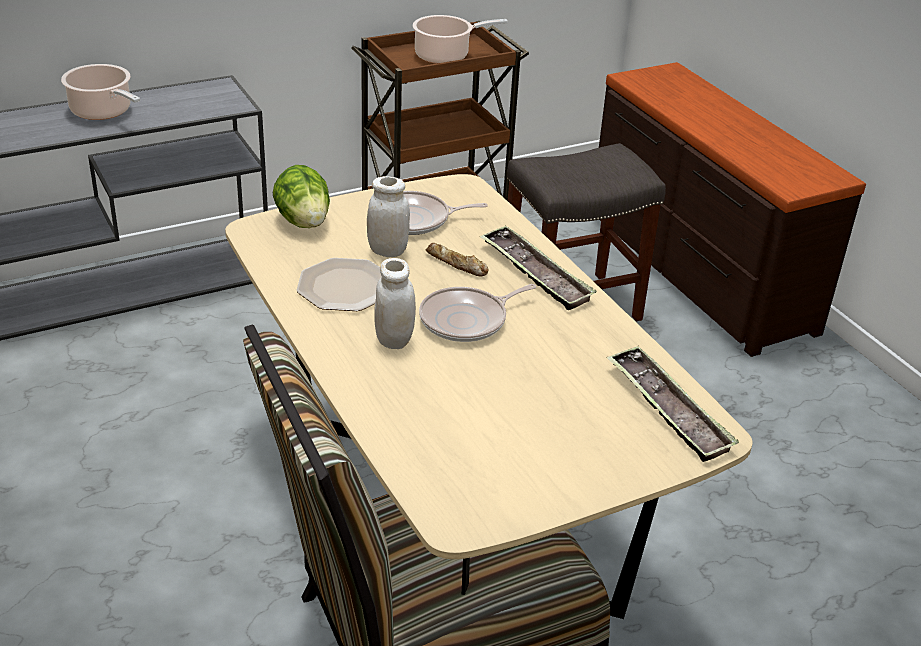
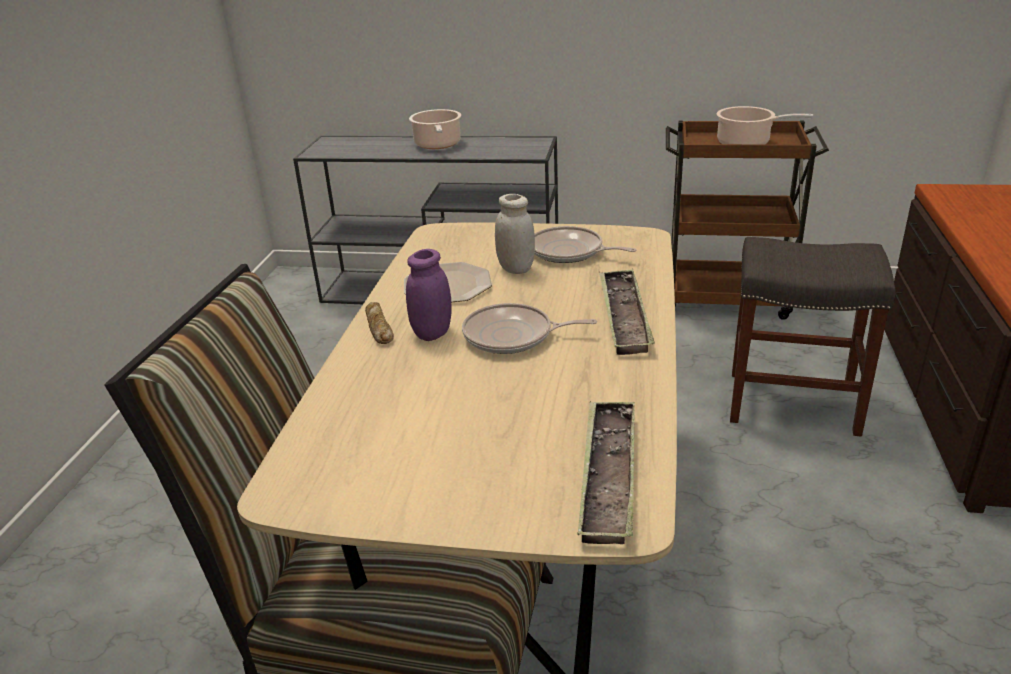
camera: 40 degrees right, 5 degrees down
lettuce [273,165,330,228] -> none
white jar [374,258,416,349] -> purple jar [406,249,452,341]
bread [426,243,488,276] -> bread moved to [365,302,394,344]

